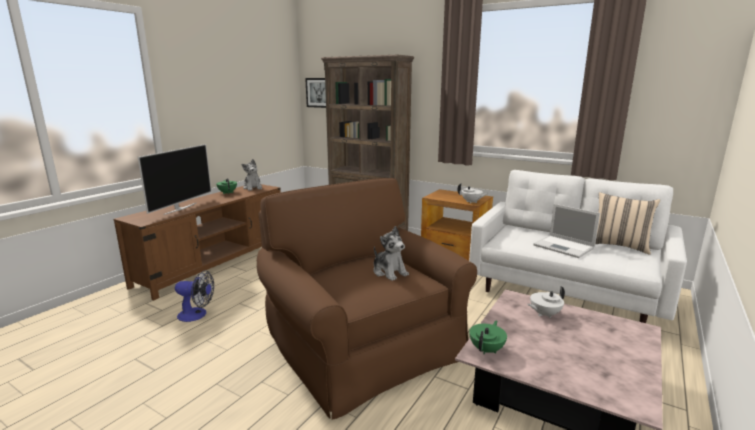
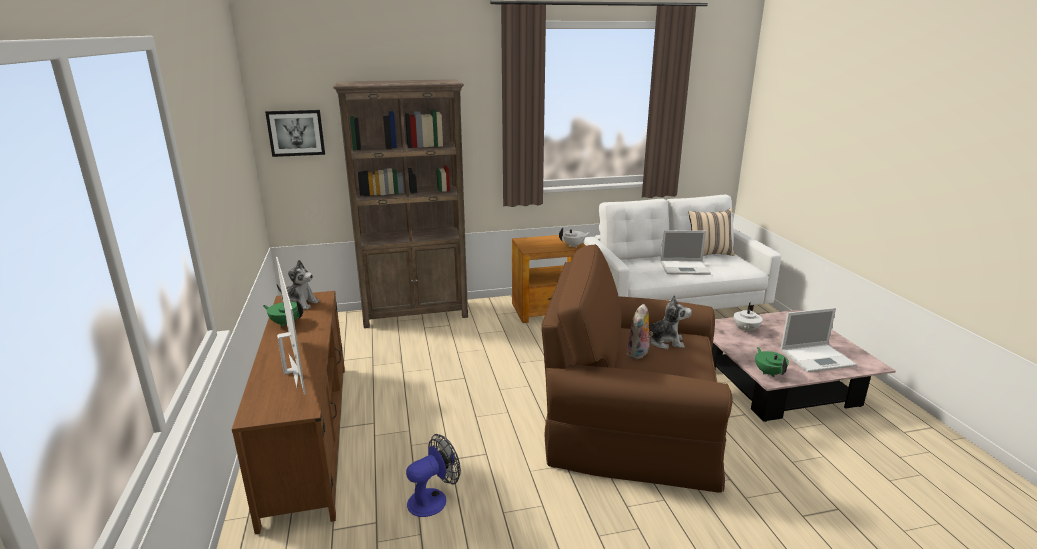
camera: 45 degrees left, 5 degrees up
none -> plush toy [627,304,653,360]
none -> laptop [781,308,857,372]

